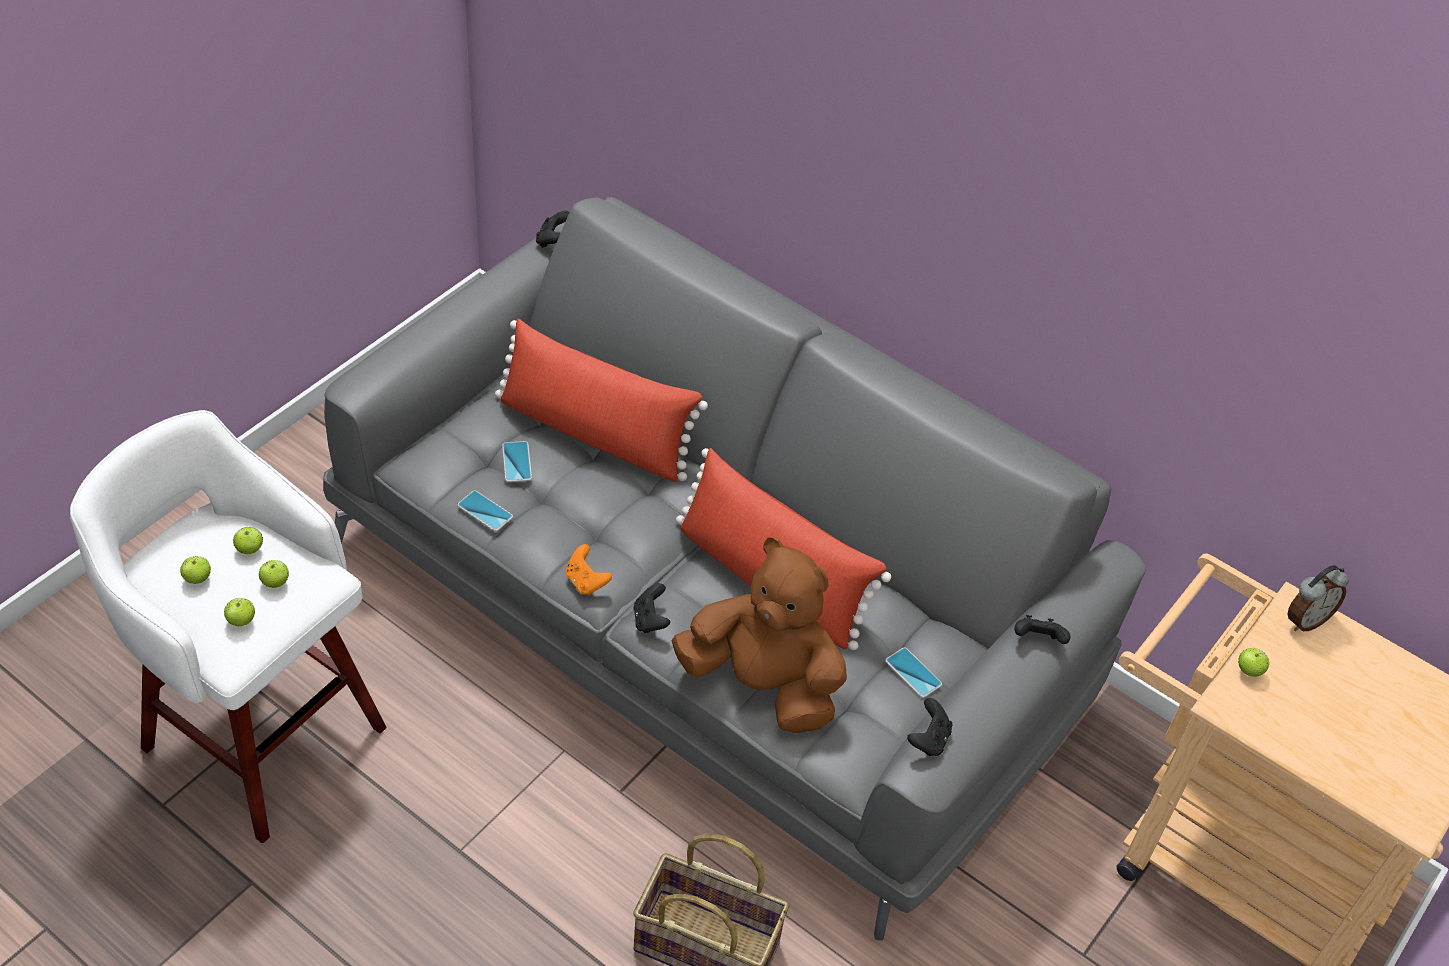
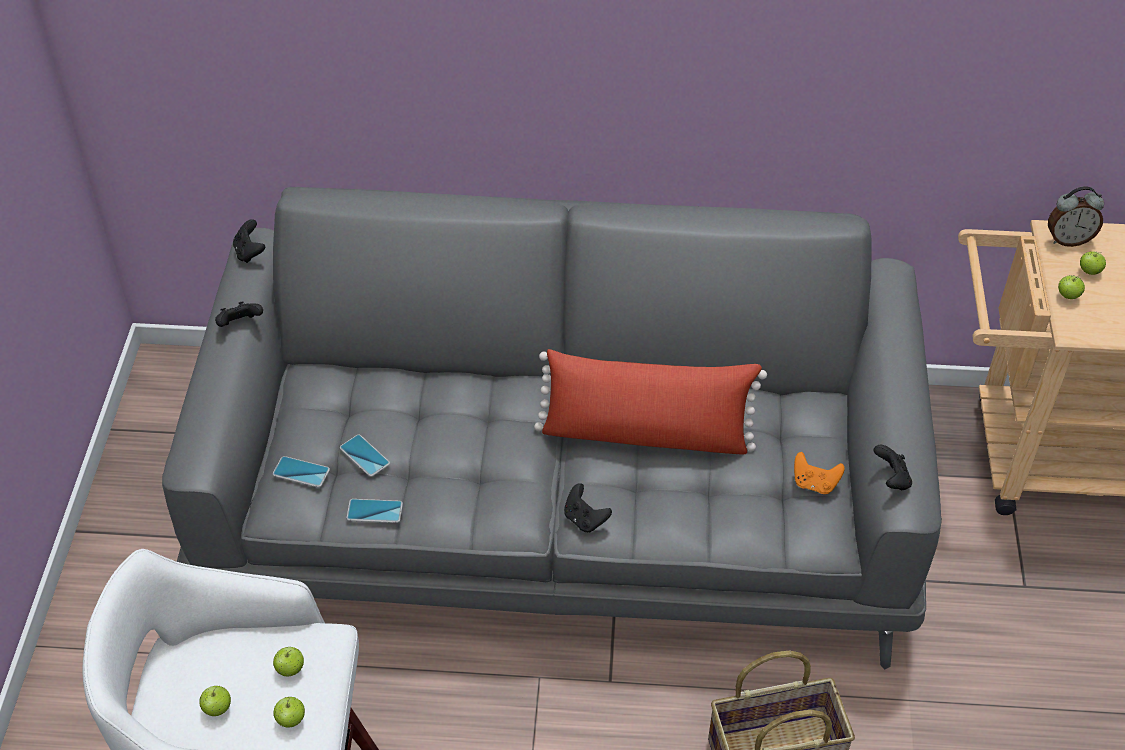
camera: 30 degrees left, 0 degrees up
apple [233,527,263,554] -> apple moved to [1080,251,1106,275]
red pillow [495,319,708,482] -> none
orange game controller [566,544,612,595] -> orange game controller moved to [794,452,845,494]
brown plush toy [671,538,847,733] -> none
phone [885,647,942,698] -> phone moved to [273,456,330,487]
black game controller [1014,615,1070,644] -> black game controller moved to [215,301,263,327]
alarm clock [1287,565,1349,631] -> alarm clock turned 60 degrees clockwise [1048,186,1104,247]

